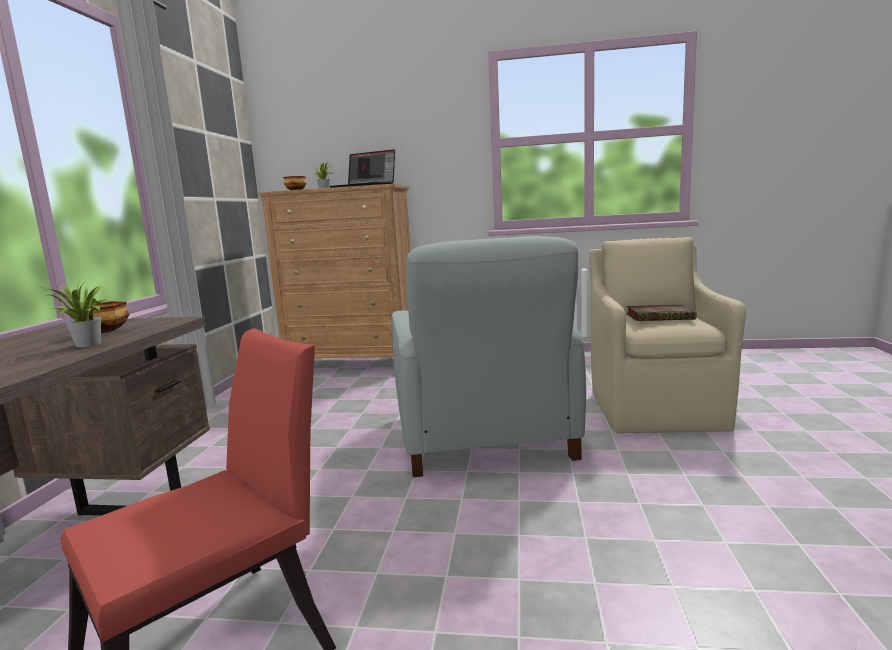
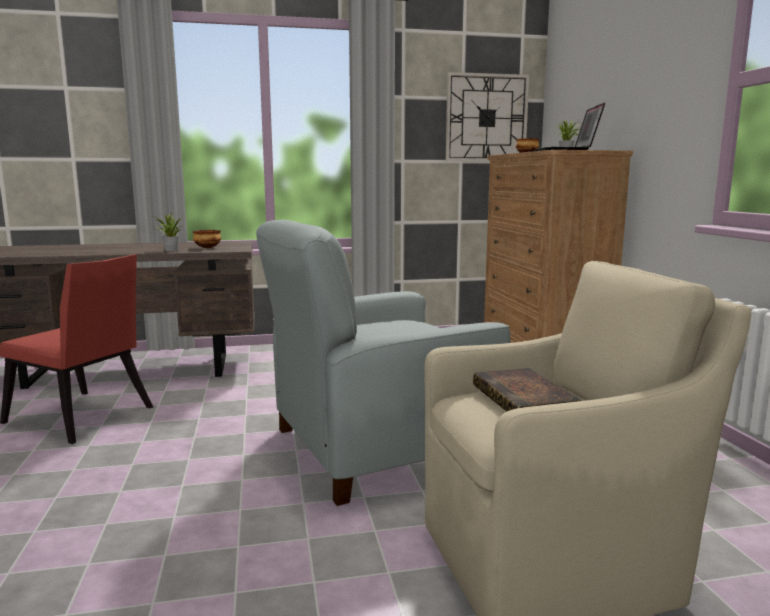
camera: 70 degrees right, 0 degrees up
none -> wall clock [446,72,529,162]

